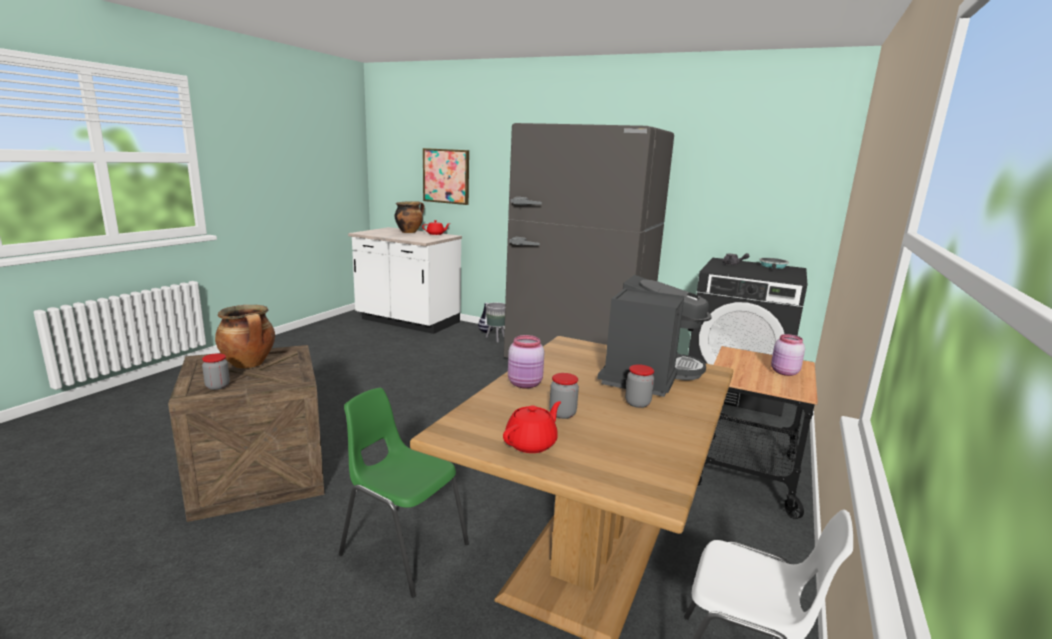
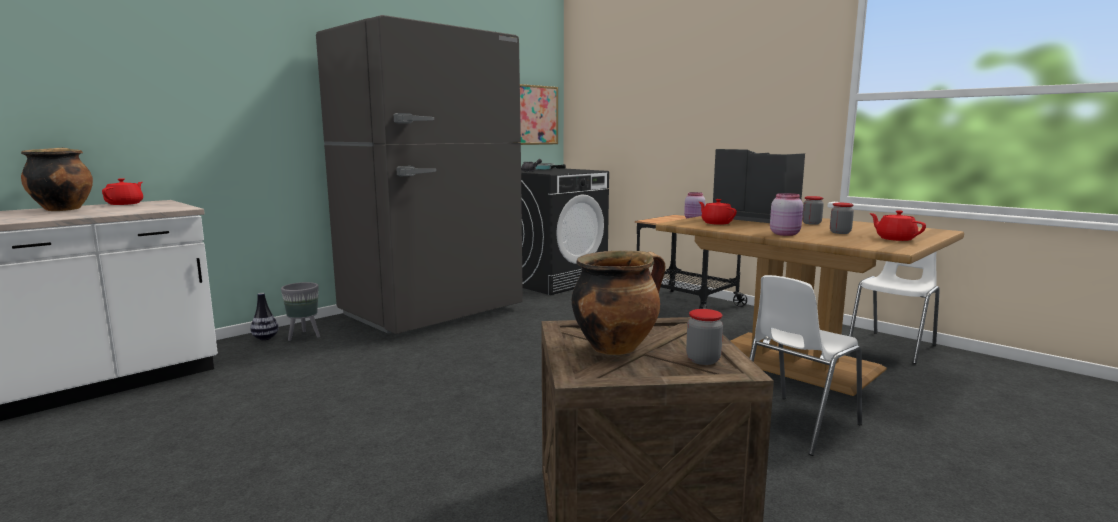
camera: 70 degrees left, 5 degrees down
green chair [339,388,469,598] -> white chair [749,275,862,456]
picture [423,148,469,205] -> picture moved to [520,84,558,145]
none -> red teapot [699,199,737,225]

